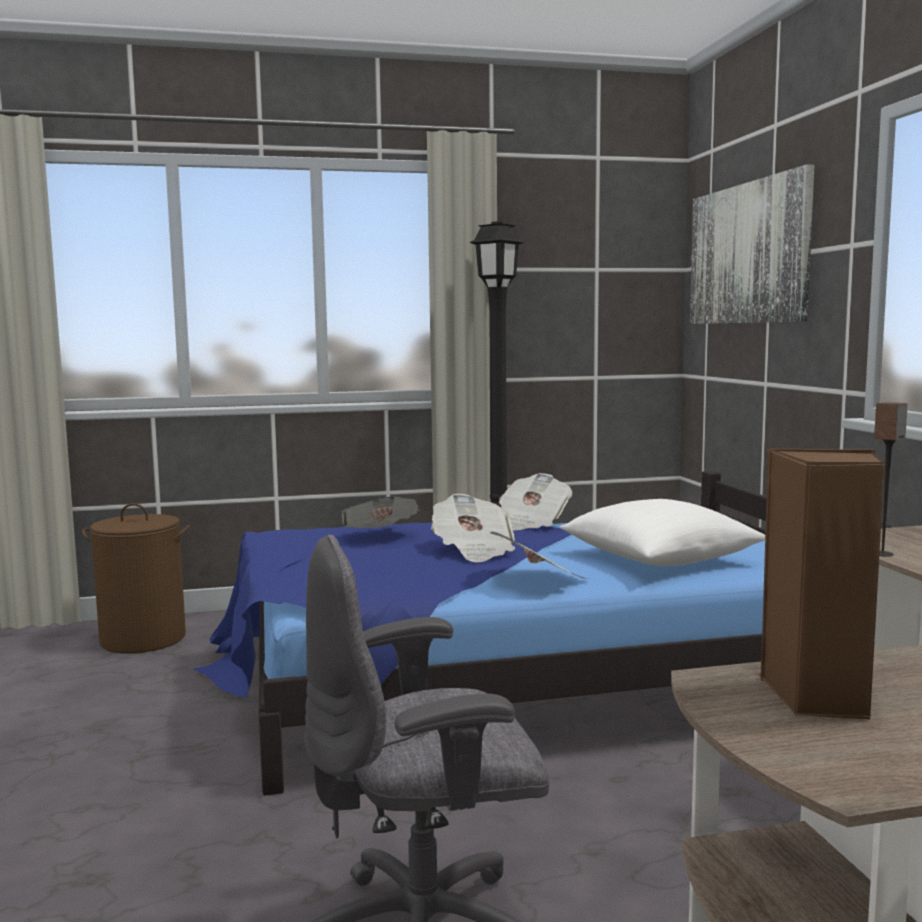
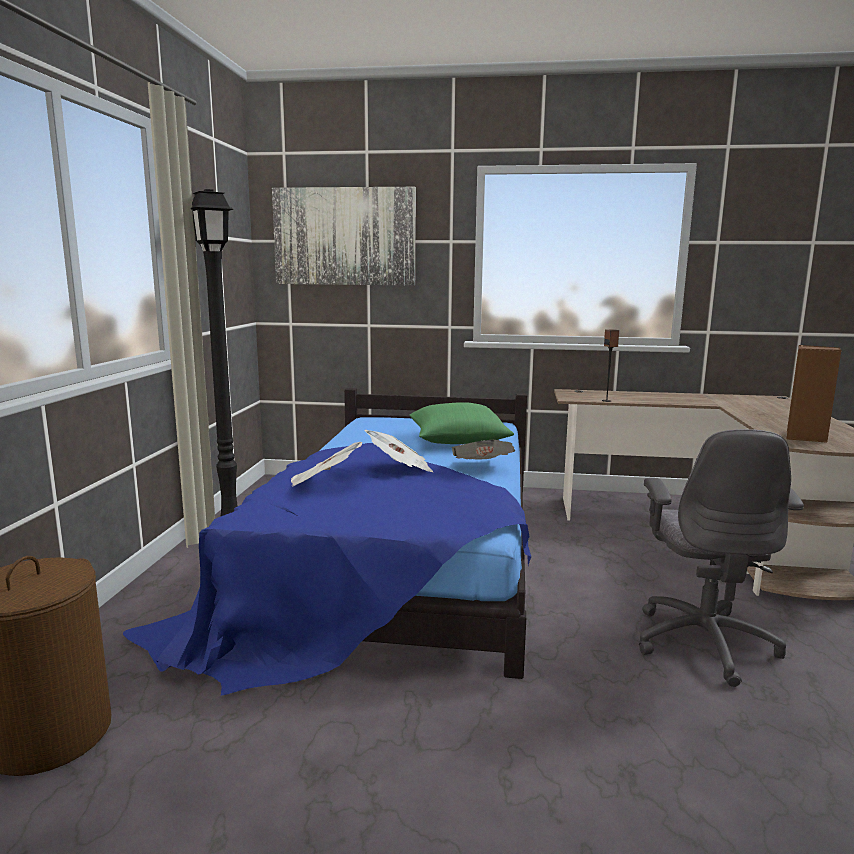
camera: 70 degrees left, 5 degrees up
newspaper [499,473,572,530] -> none
white pillow [559,499,765,566] -> green pillow [410,402,514,444]

